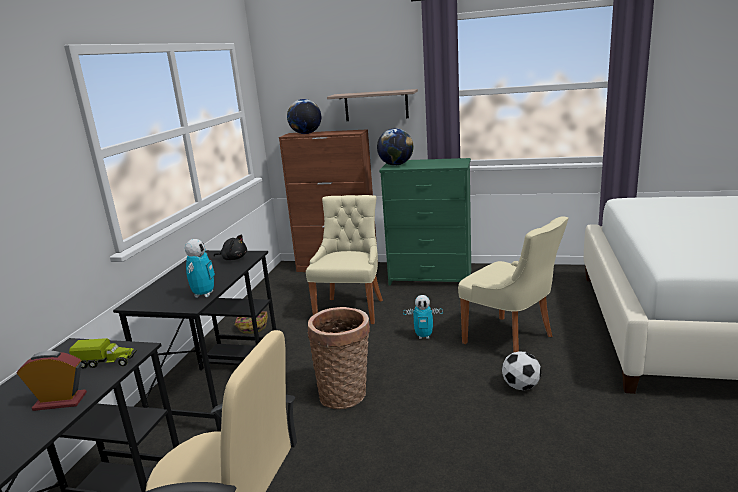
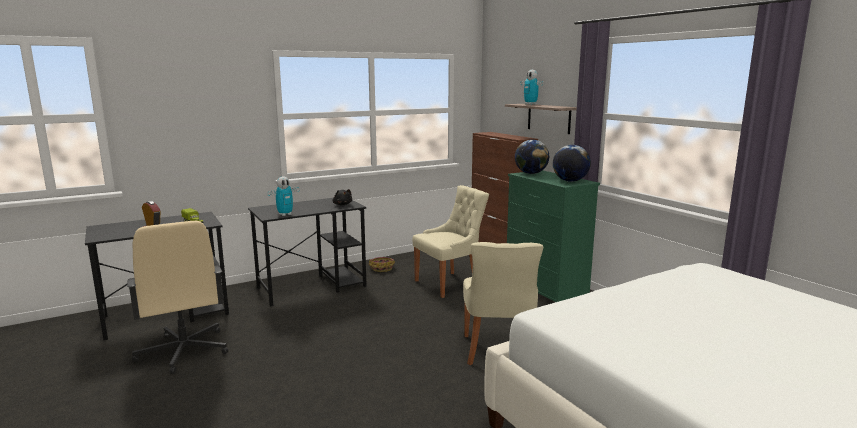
camera: 45 degrees right, 5 degrees down
globe [287,99,321,134] -> globe moved to [553,145,591,182]
basket [308,307,370,409] -> none
toy robot [403,295,443,339] -> toy robot moved to [521,70,543,105]
football [502,351,541,390] -> none

